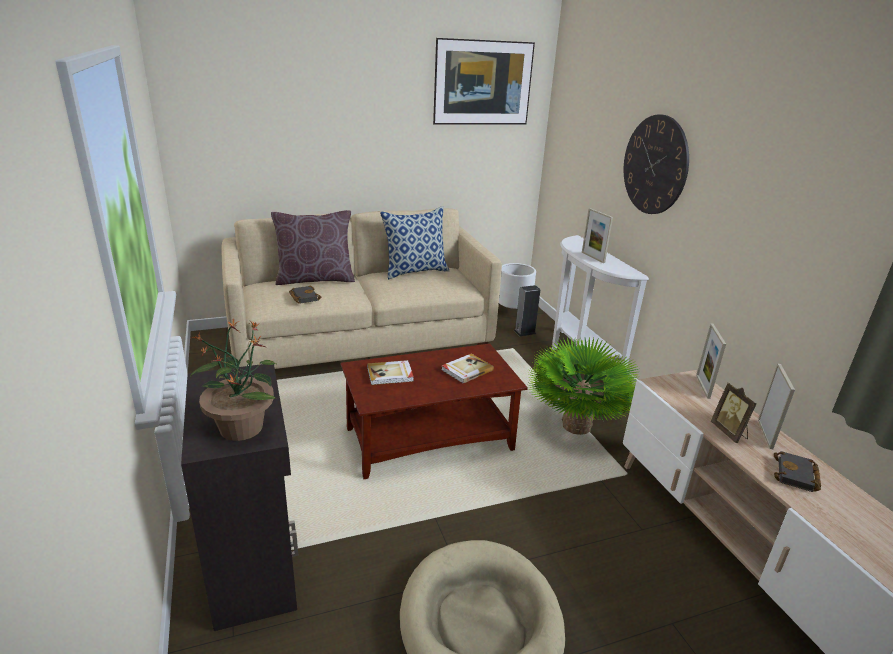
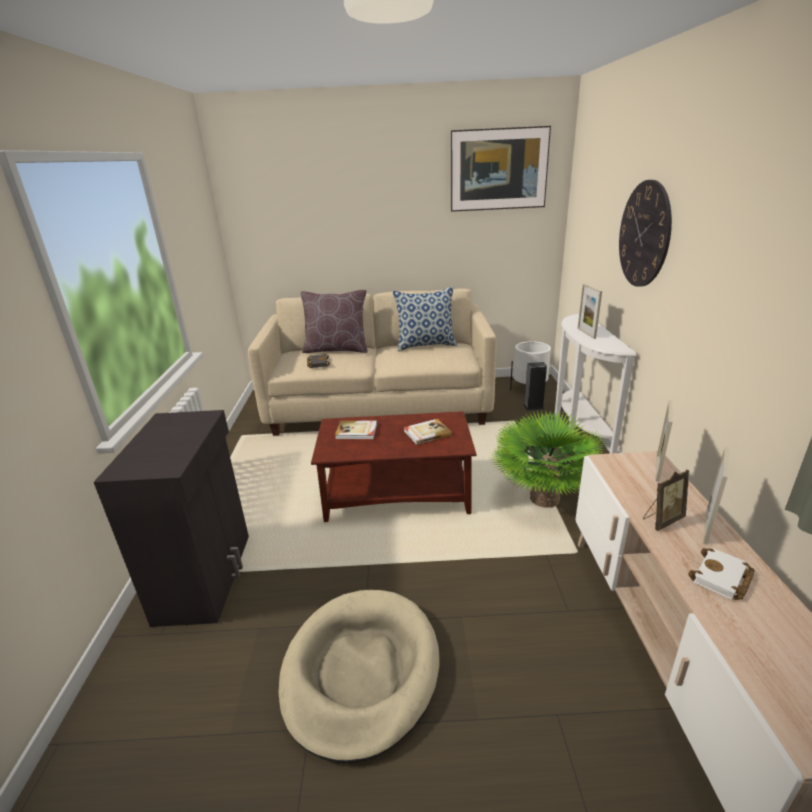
camera: 20 degrees right, 0 degrees up
potted plant [189,319,277,441] -> none
picture frame [711,383,757,443] -> picture frame turned 120 degrees counterclockwise [643,469,689,531]
black book [774,451,821,492] -> white book [688,548,755,600]

